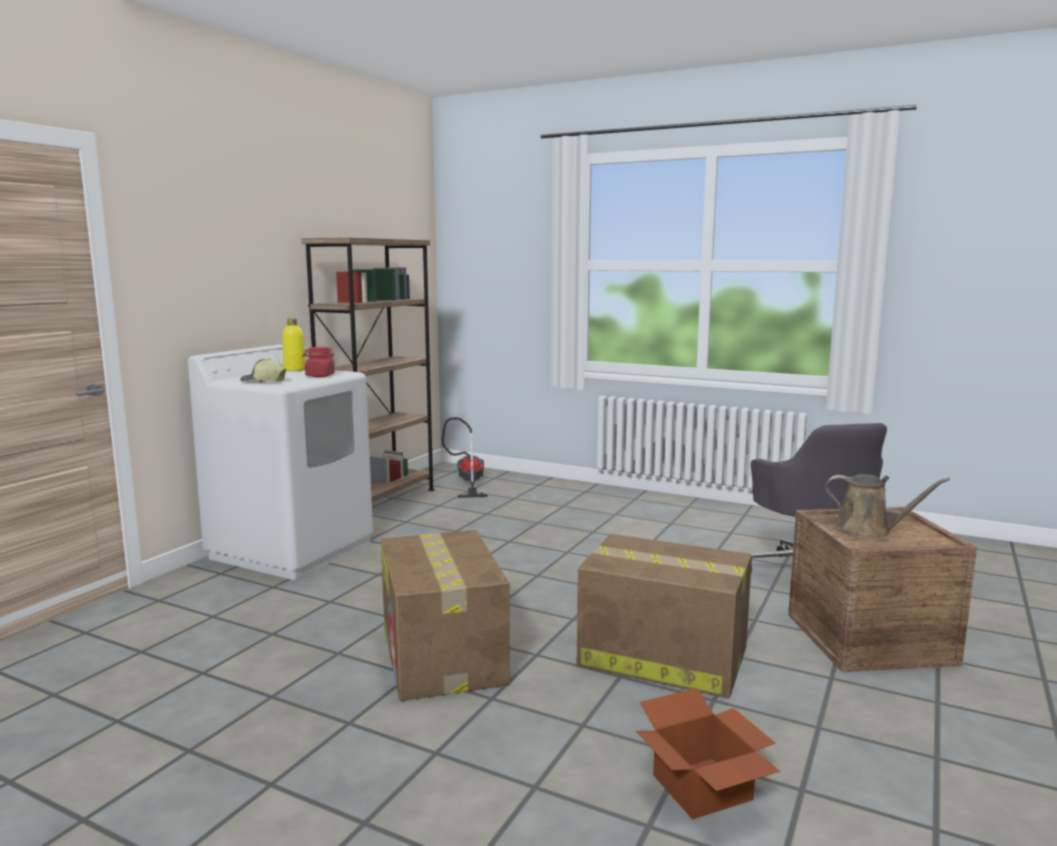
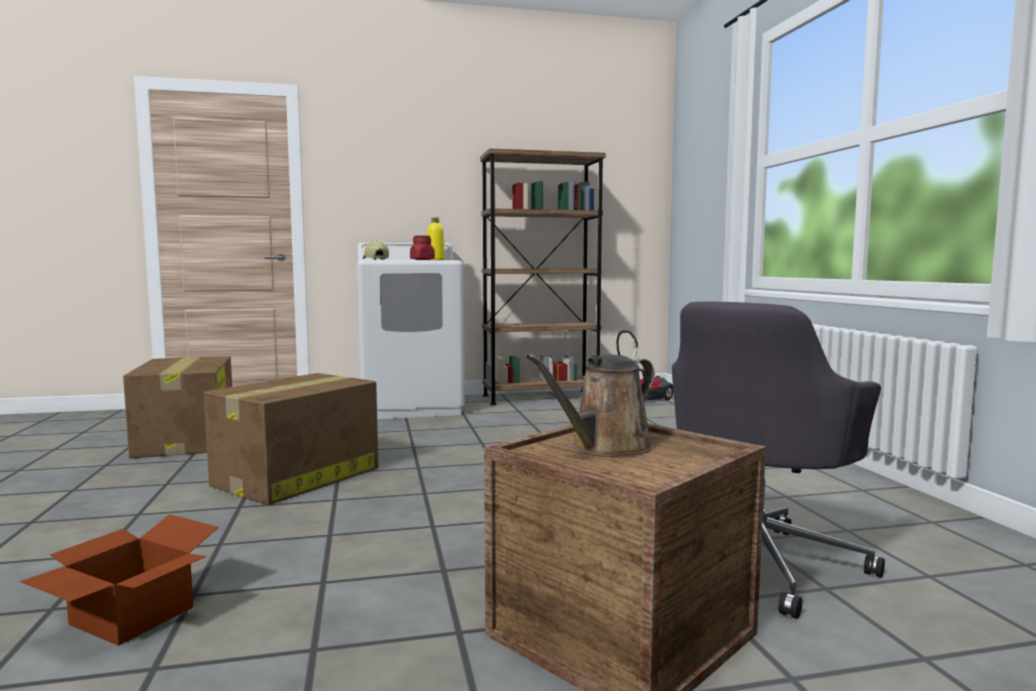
camera: 50 degrees right, 5 degrees down
cardboard box [577,534,752,698] -> cardboard box moved to [123,356,232,459]
brown watering can [825,474,950,539] -> brown watering can turned 60 degrees clockwise [526,354,655,457]

